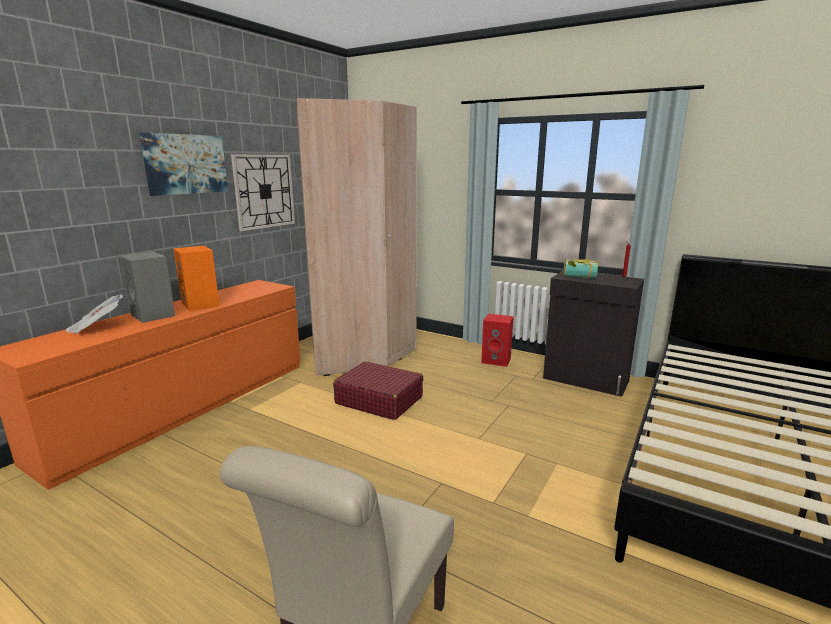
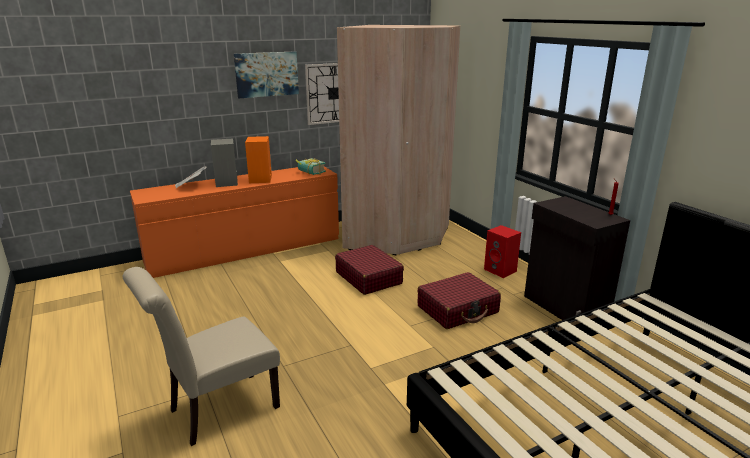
camera: 30 degrees right, 5 degrees up
book [563,259,598,278] -> book moved to [295,158,326,175]
none -> red suitcase [417,272,501,329]

